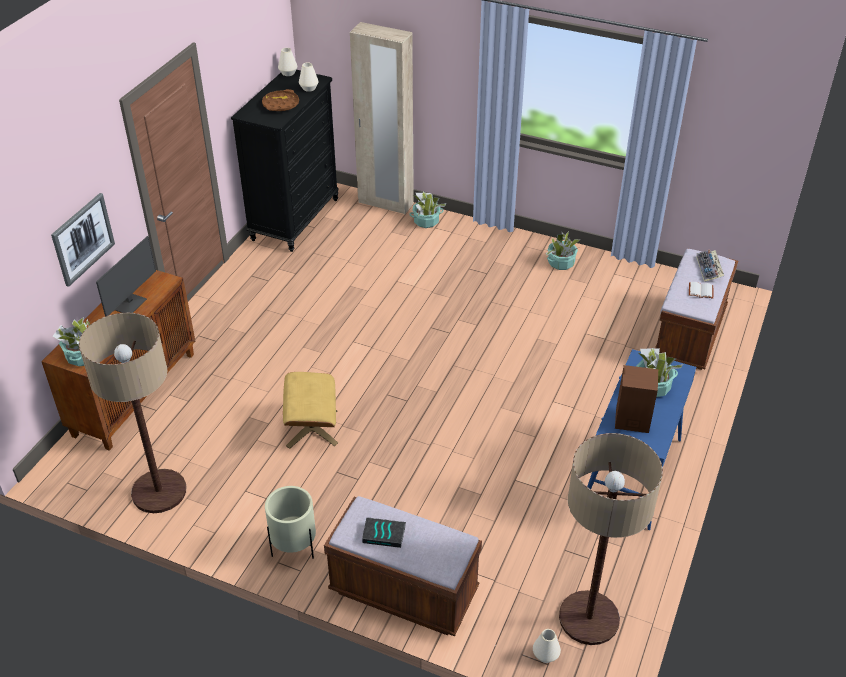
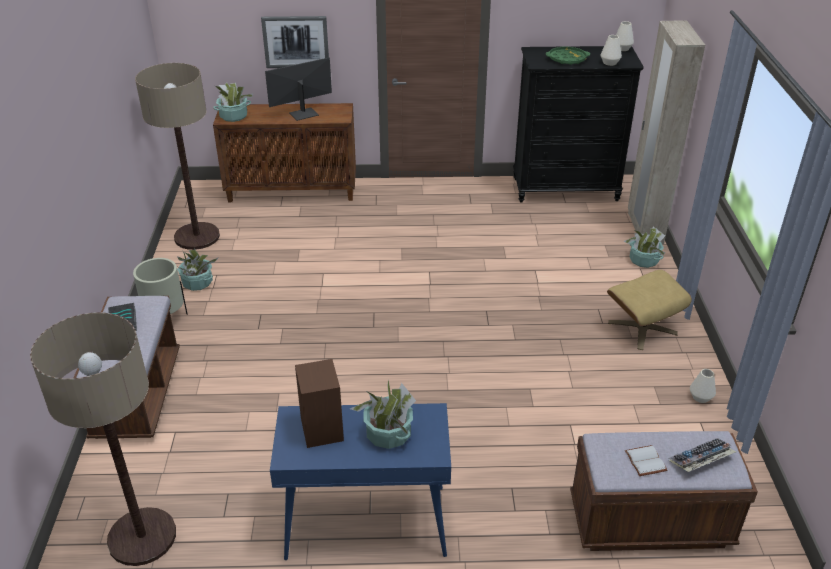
camera: 65 degrees right, 5 degrees down
monitor [96,236,156,317] -> monitor turned 150 degrees clockwise [265,58,332,121]
brown tray [262,89,299,111] -> green tray [546,47,590,65]
beige ottoman [283,372,338,449] -> beige ottoman moved to [607,270,692,350]
white vase [533,629,561,663] -> white vase moved to [690,369,716,403]
potted plant [546,231,580,270] -> potted plant moved to [177,250,219,291]

